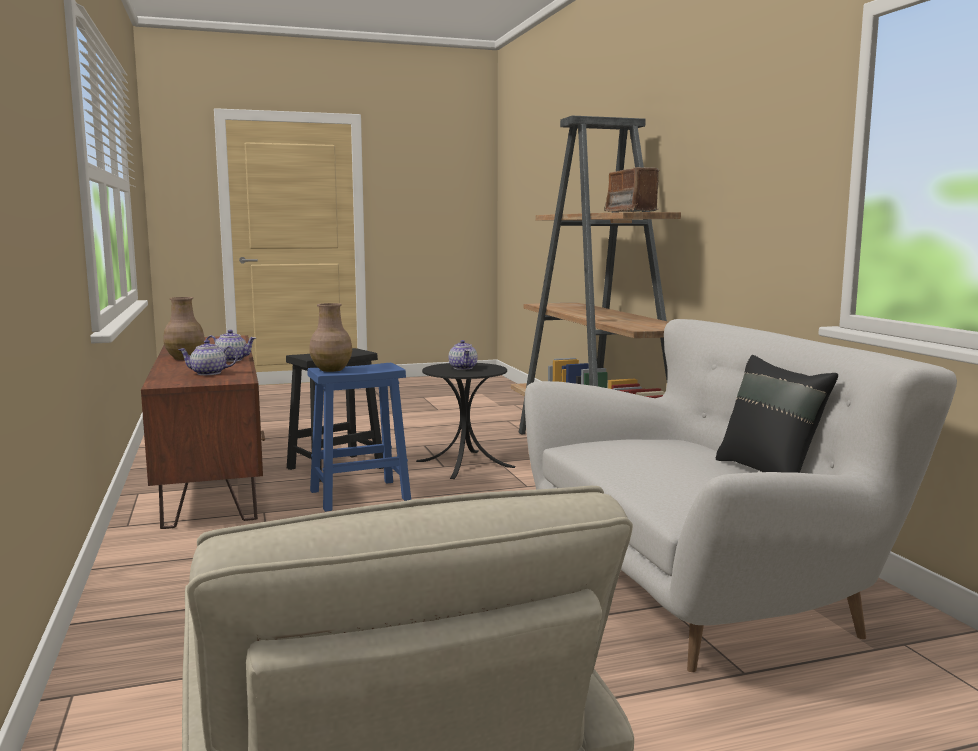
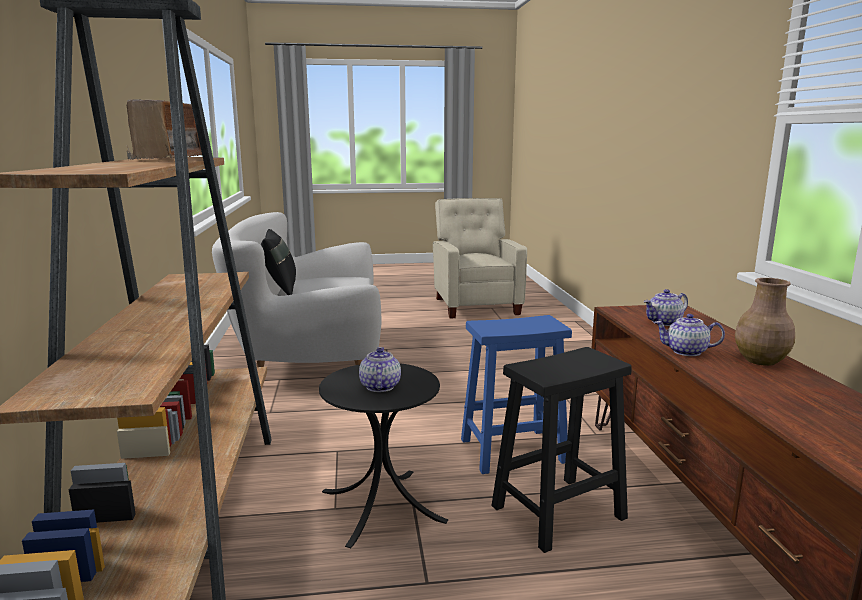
camera: 170 degrees left, 5 degrees up
teapot [178,340,238,375] -> teapot turned 150 degrees clockwise [644,289,688,326]
brown vase [309,303,352,372] -> none

